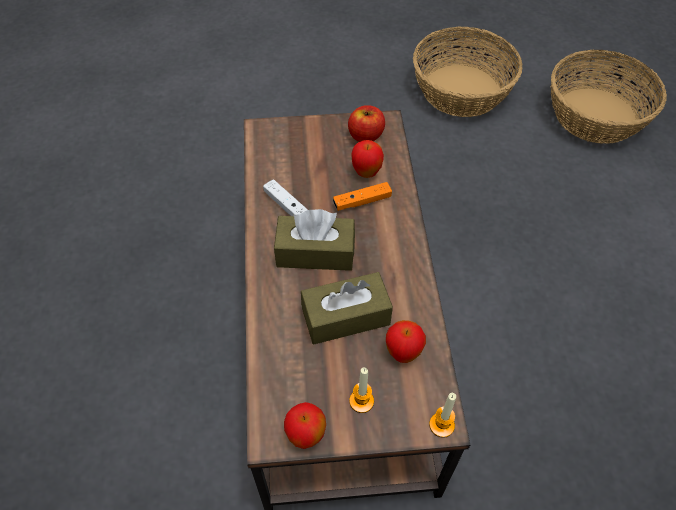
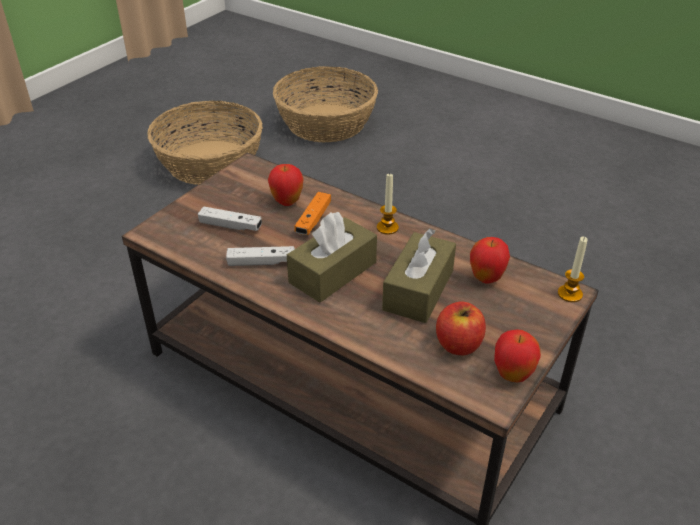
camera: 50 degrees left, 15 degrees down
apple [348,105,385,142] -> apple moved to [436,301,486,355]
candle [349,368,374,413] -> candle moved to [377,174,399,235]
none -> white game controller [198,207,262,231]

